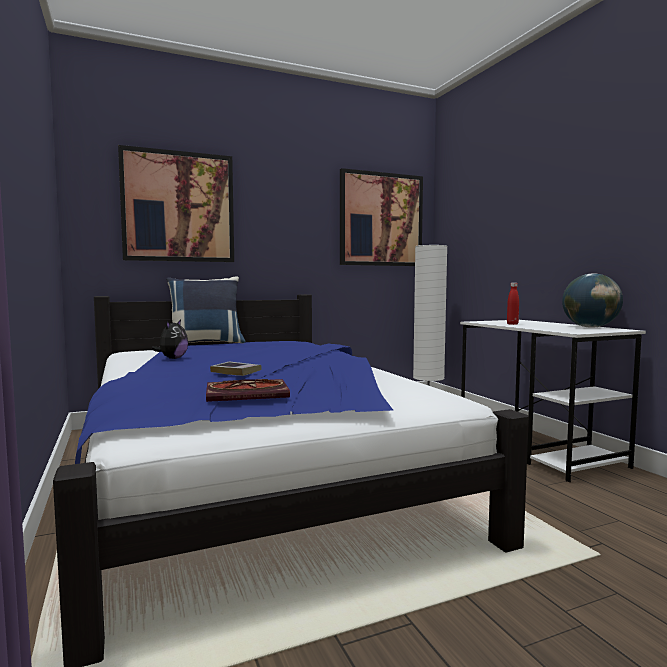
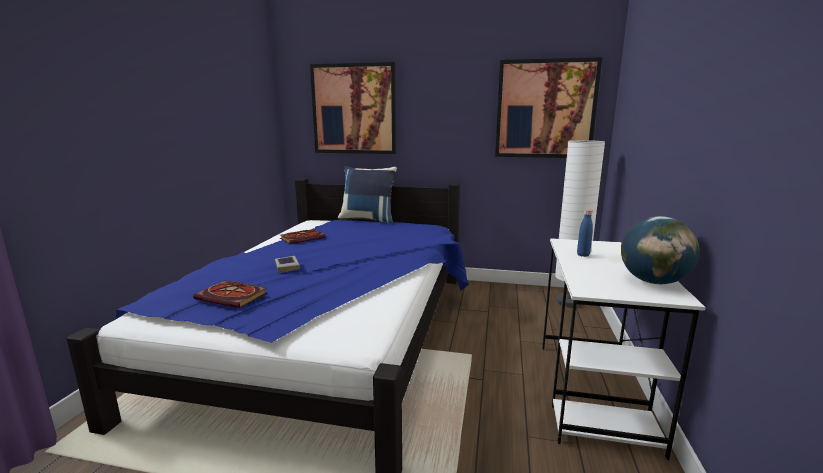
camera: 35 degrees right, 10 degrees up
plush toy [152,319,188,359] -> book [280,229,326,244]
red bottle [507,283,519,325] -> blue bottle [577,209,593,257]

